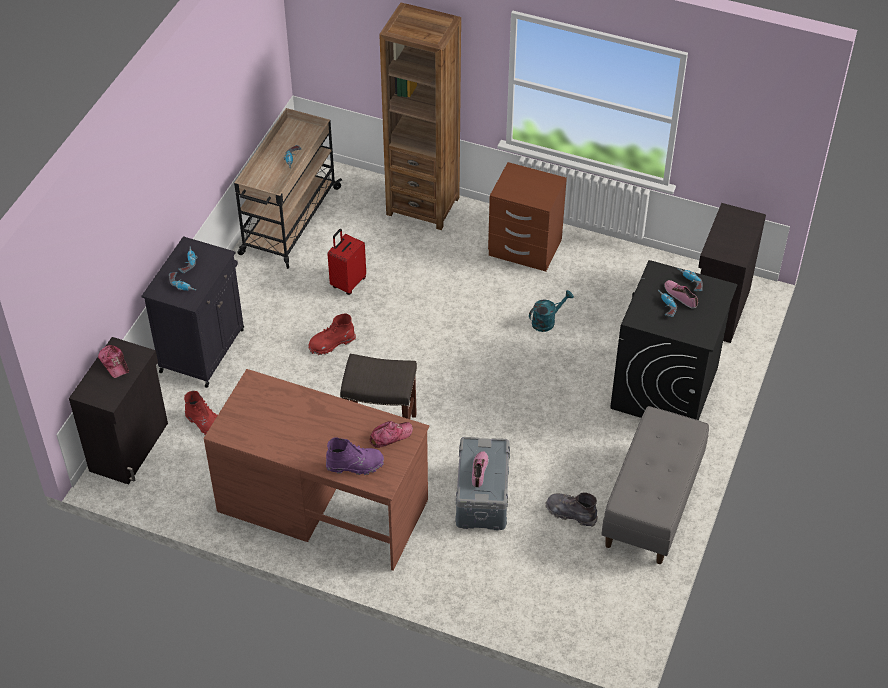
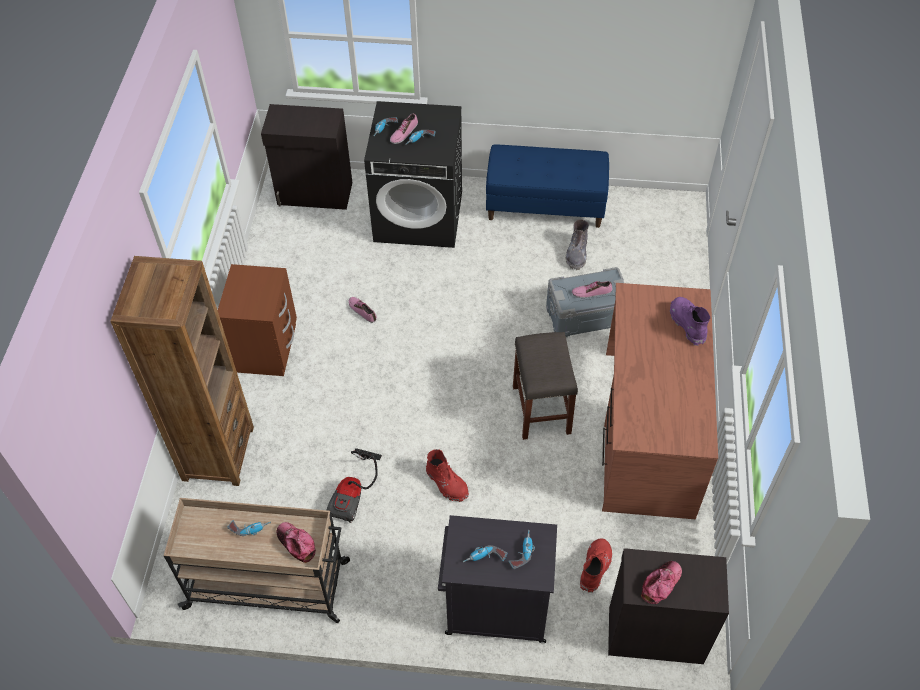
camera: 105 degrees left, 5 degrees up
red suitcase [328,229,366,295] -> vacuum cleaner [327,448,382,523]
cap [369,421,413,448] -> cap moved to [277,522,316,563]
turquoise watering can [529,290,574,332] -> shoe [348,297,377,323]
grey bench [601,406,709,564] -> blue bench [486,145,609,228]

